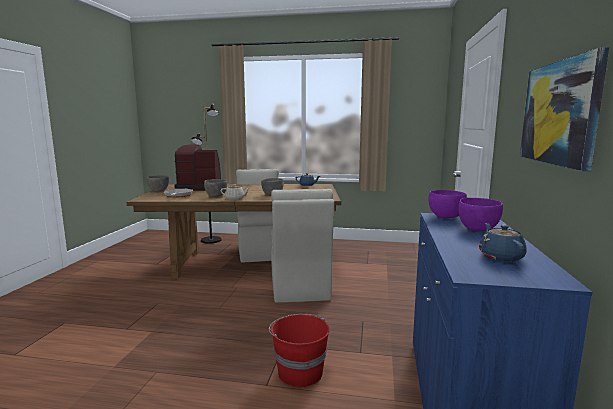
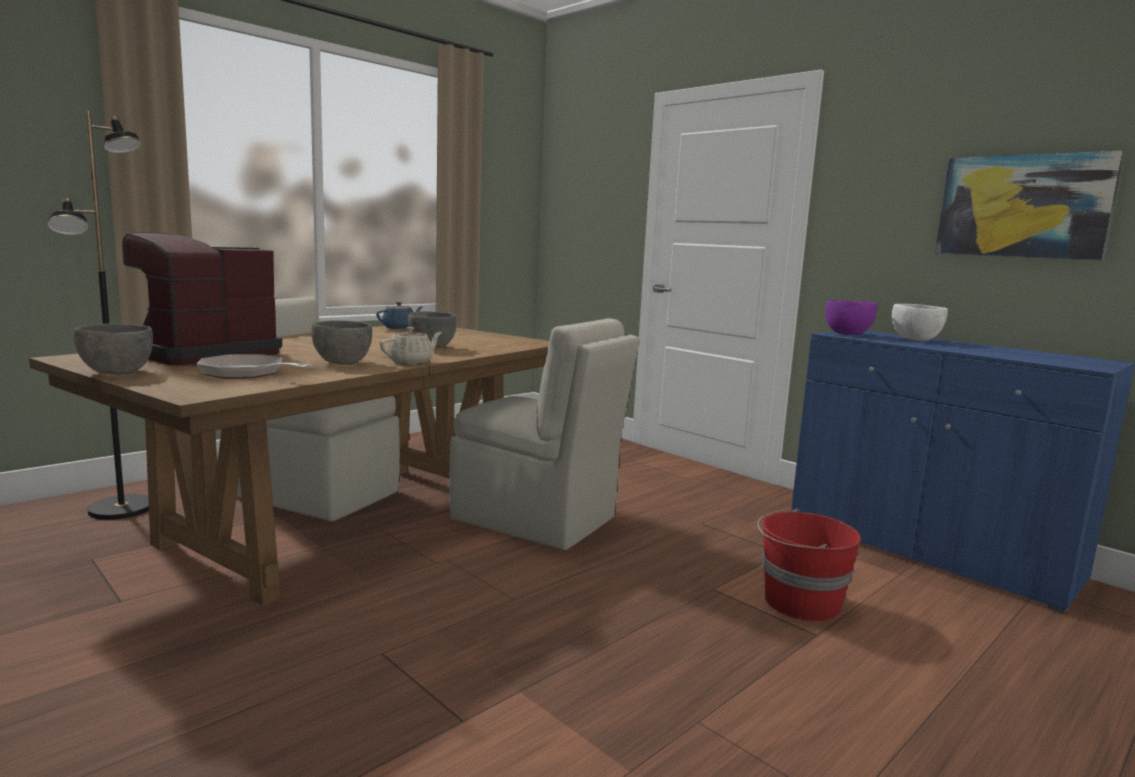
camera: 55 degrees left, 0 degrees up
purple bowl [458,198,503,231] -> white bowl [892,304,948,341]
blue teapot [479,223,527,262] -> none

